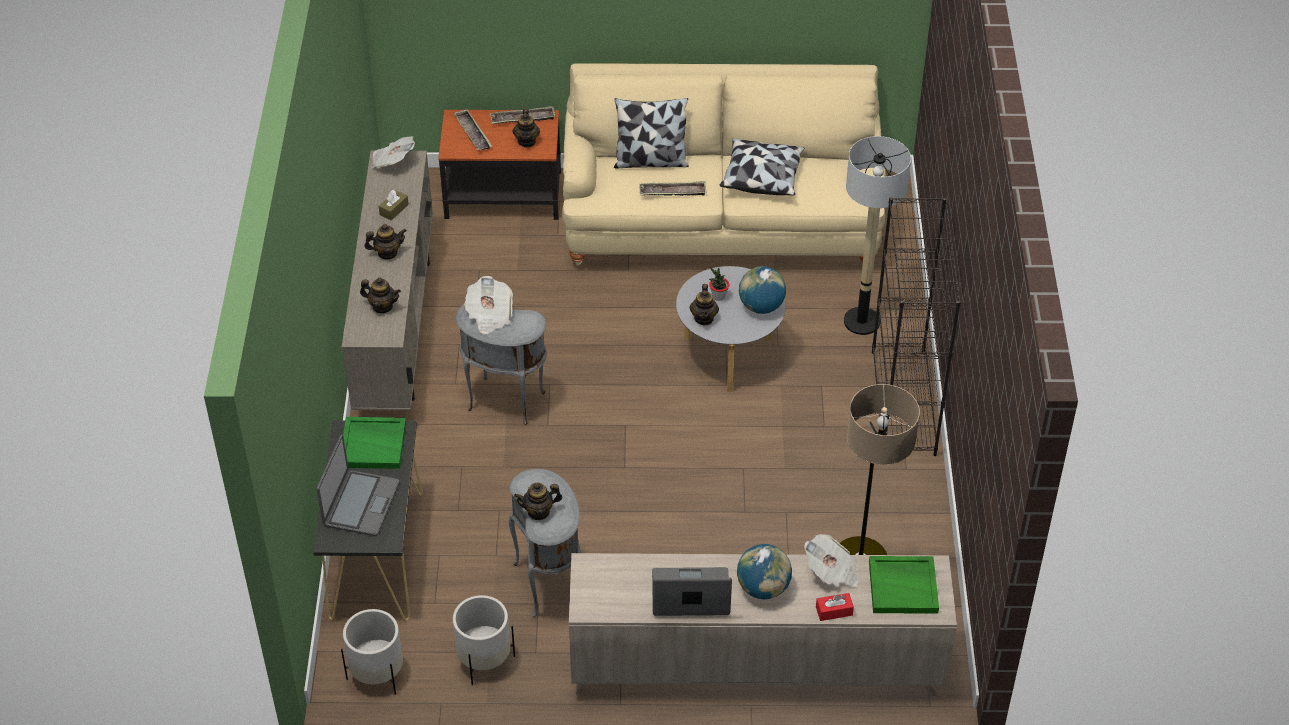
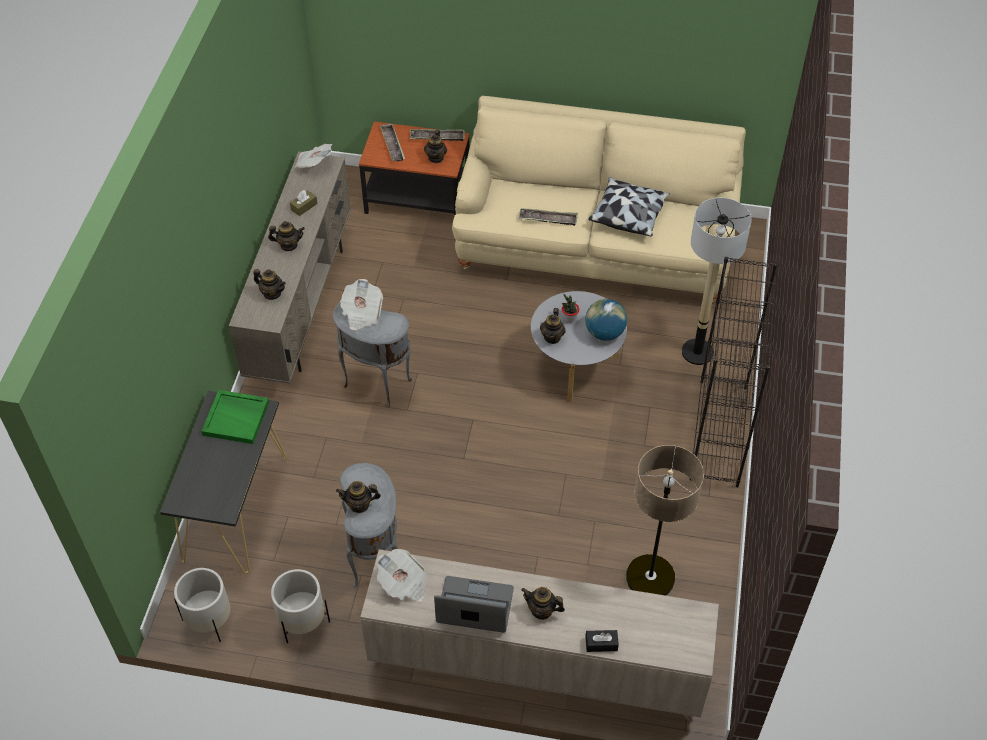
camera: 10 degrees right, 5 degrees up
laptop [317,435,400,536] -> none
pillow [614,98,689,168] -> none
globe [737,544,792,599] -> teapot [521,587,565,620]
newspaper [804,534,858,587] -> newspaper moved to [377,549,428,602]
red tissue box [816,593,854,621] -> black tissue box [585,630,619,652]
green tray [869,556,939,614] -> none

